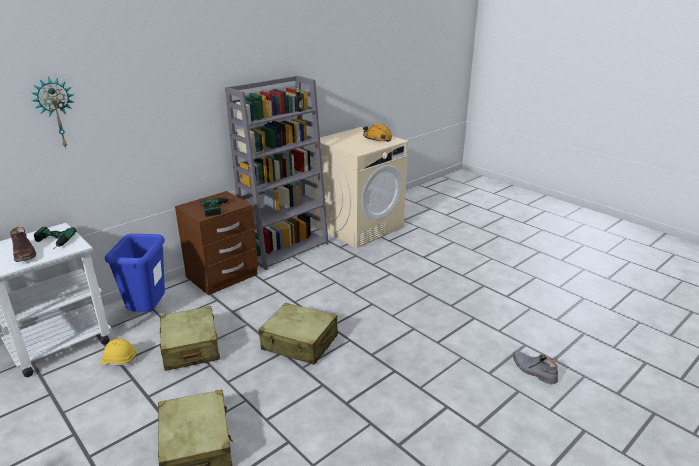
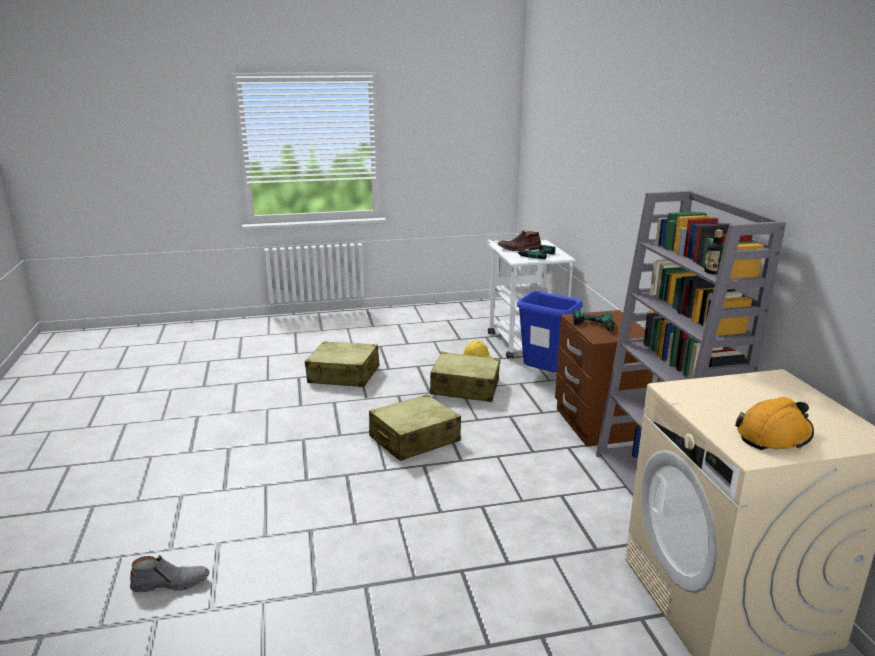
camera: 120 degrees right, 5 degrees down
wall clock [31,77,74,148] -> none

